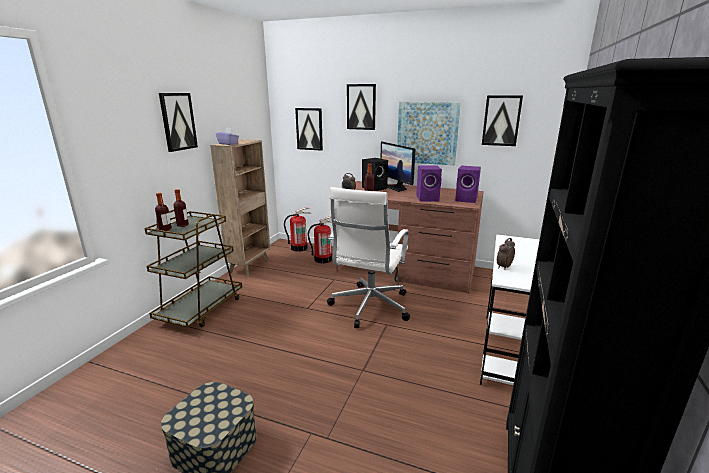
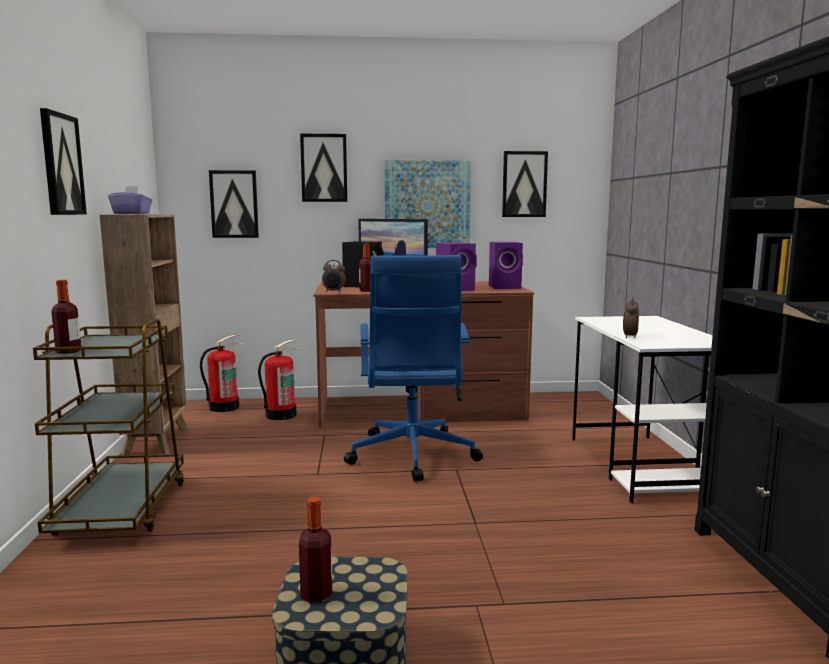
camera: 25 degrees left, 10 degrees down
bottle [174,189,189,227] -> bottle moved to [299,497,332,603]
white office chair [327,187,410,328] -> blue office chair [344,255,483,482]

